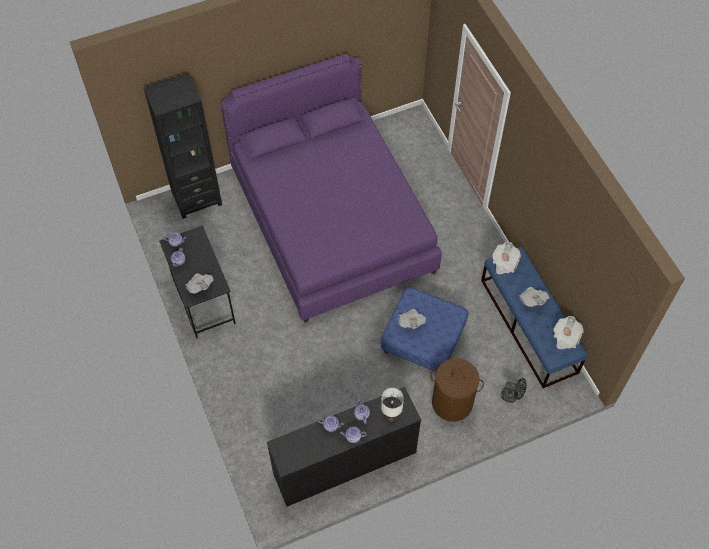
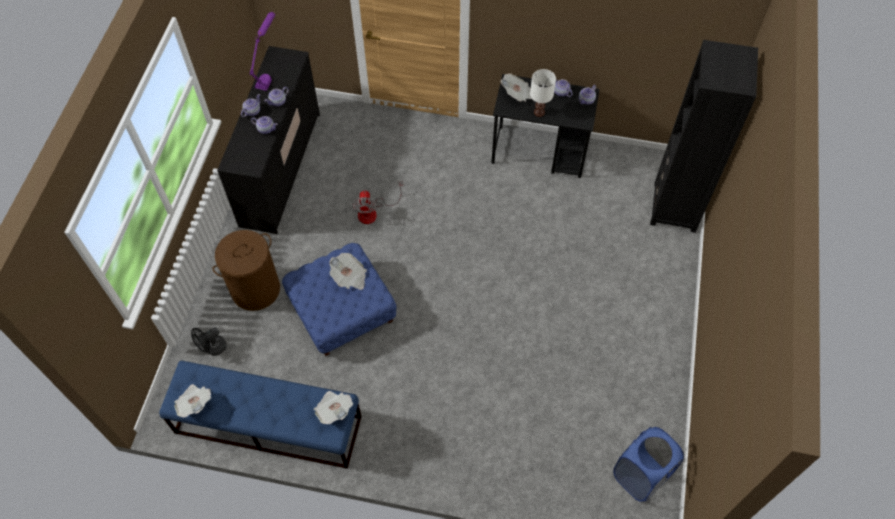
camera: 125 degrees right, 0 degrees up
purple bed [220,53,442,323] -> none
white table lamp [381,388,404,422] -> white table lamp moved to [530,69,556,117]
newspaper [519,287,550,307] -> none
none -> purple table lamp [250,12,275,91]
none -> fan [352,181,403,224]
none -> blue laundry basket [613,427,684,502]

